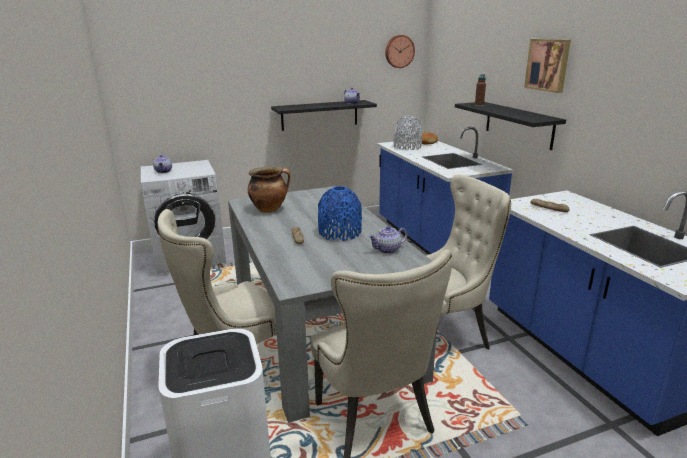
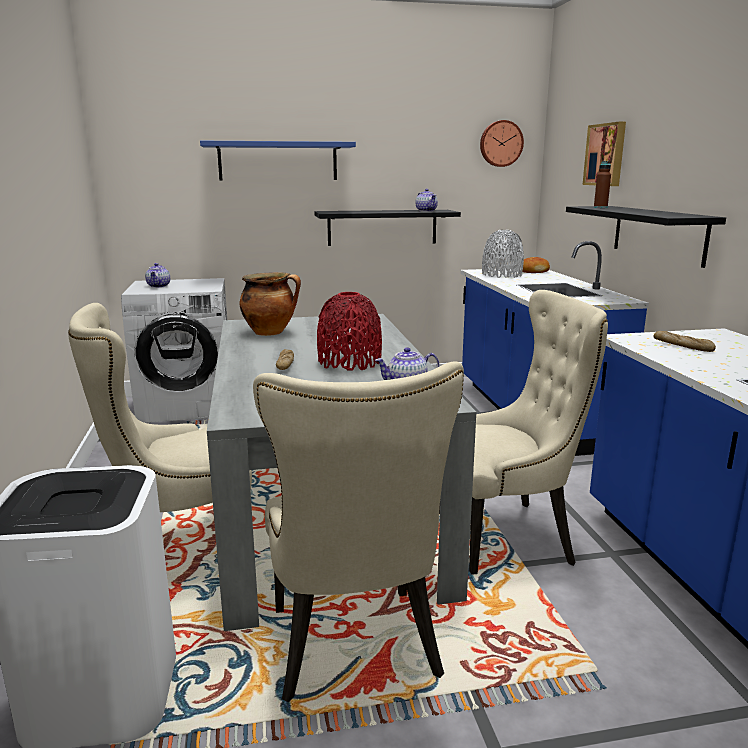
camera: 10 degrees right, 5 degrees down
blue vase [318,186,362,241] -> red vase [317,292,382,371]
picture [524,39,571,93] -> picture moved to [583,122,626,186]
none -> blue shelf [200,141,356,180]

